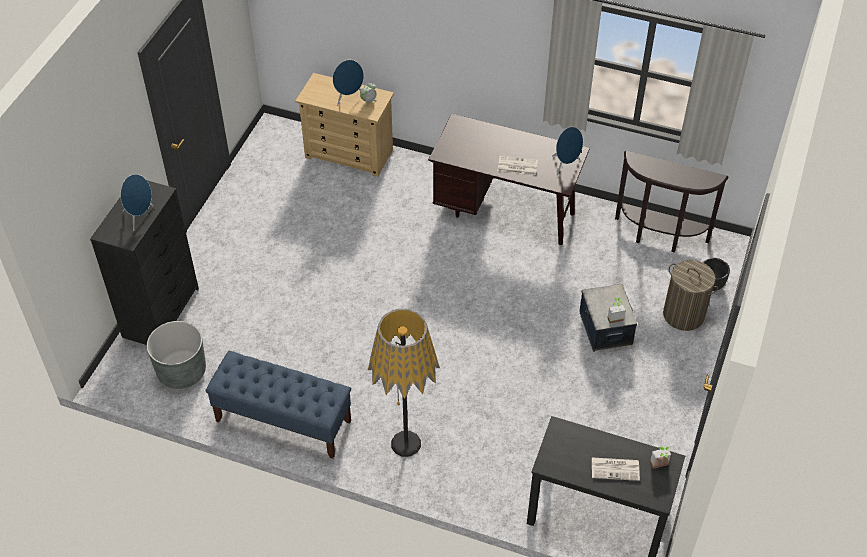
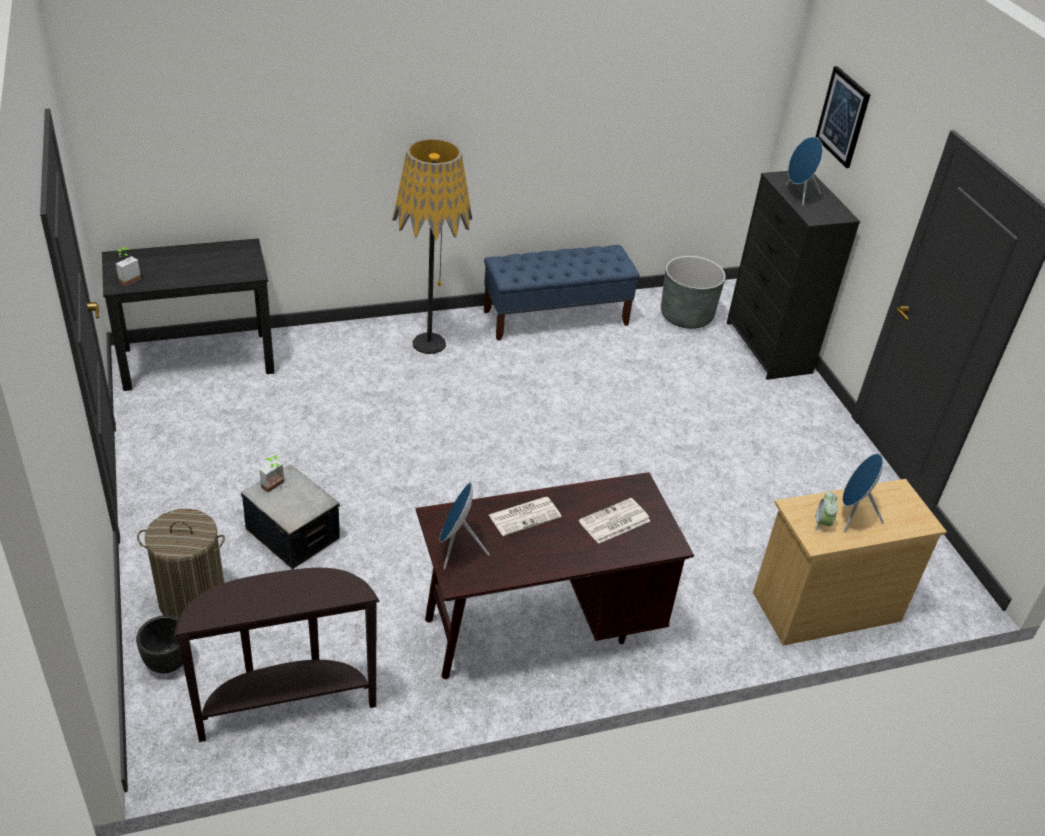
camera: 140 degrees right, 10 degrees down
newspaper [592,458,640,481] -> newspaper moved to [579,498,650,544]
none -> picture [816,66,870,168]

